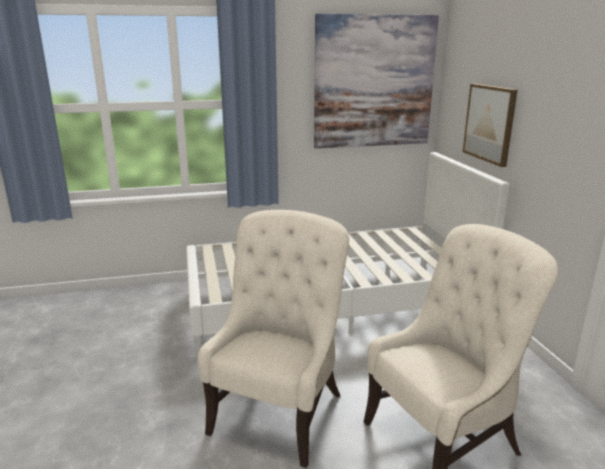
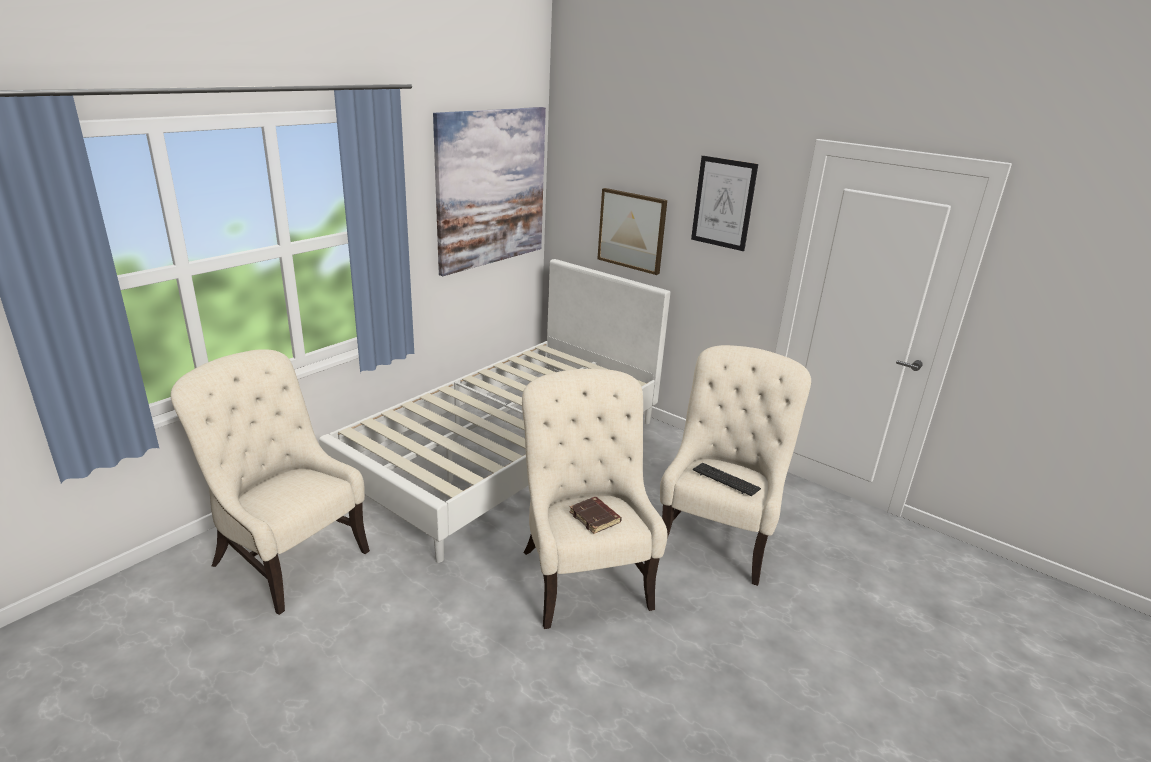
camera: 40 degrees left, 5 degrees up
none -> beige armchair [170,349,370,615]
none -> brown book [569,497,622,534]
none -> picture [691,156,758,251]
none -> keyboard [693,463,761,496]

